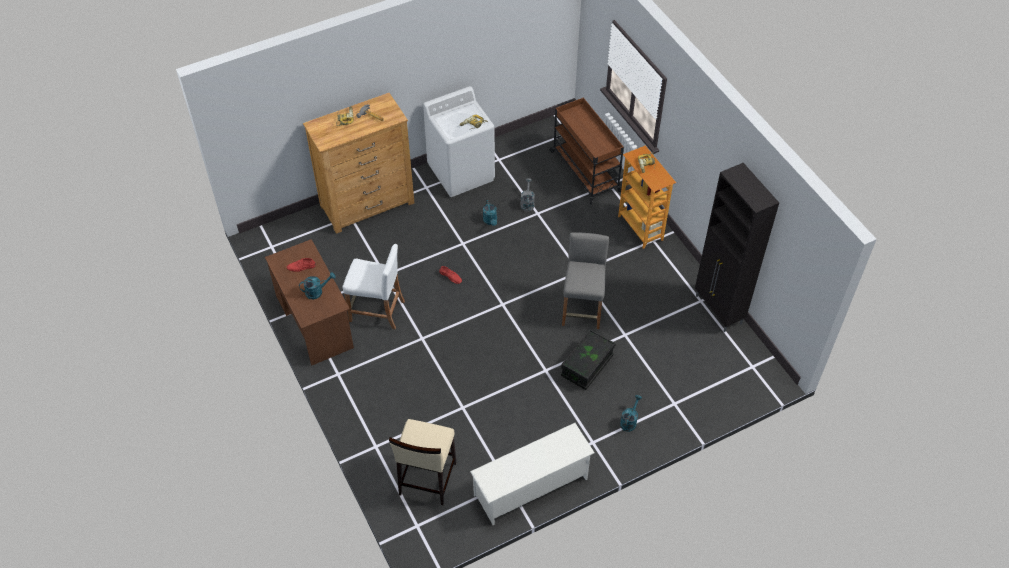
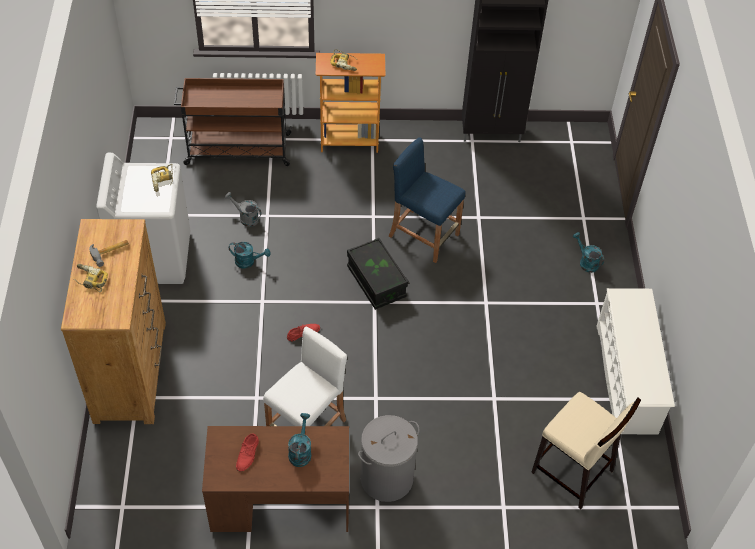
camera: 65 degrees left, 0 degrees up
black storage box [561,329,616,390] -> black storage box moved to [347,238,409,310]
grey stool [562,232,609,329] -> blue stool [389,137,466,263]
none -> grey laundry basket [358,415,419,502]

